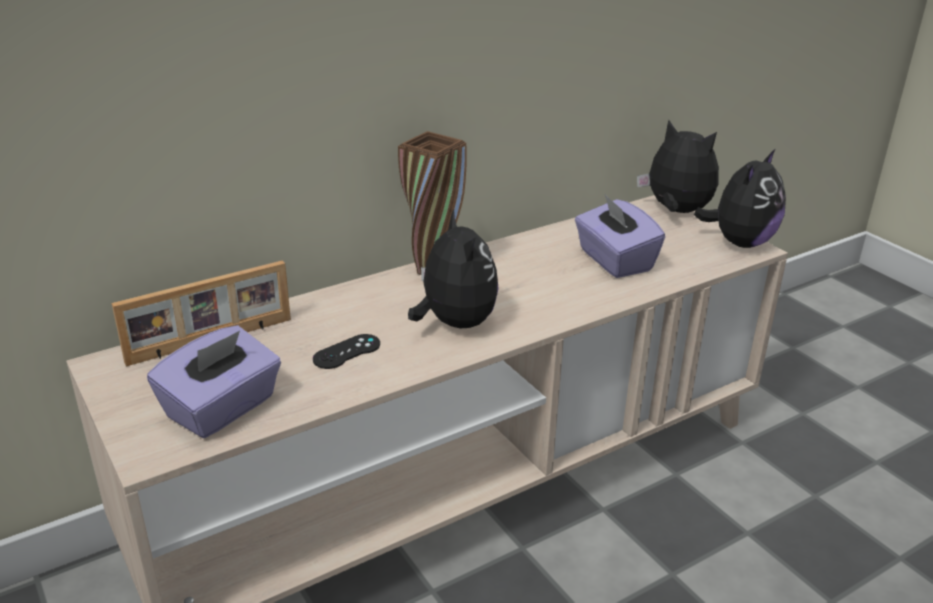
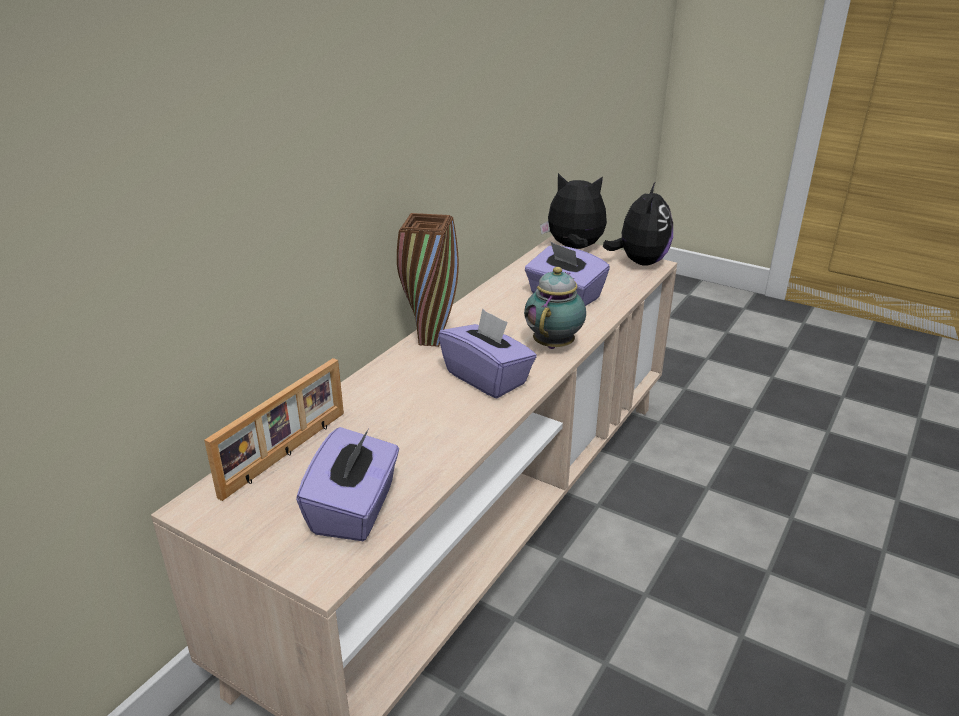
camera: 25 degrees left, 0 degrees up
black game controller [313,334,380,369] -> none
plush toy [408,210,499,328] -> purple tissue box [438,308,537,398]
none -> teapot [524,267,586,349]

